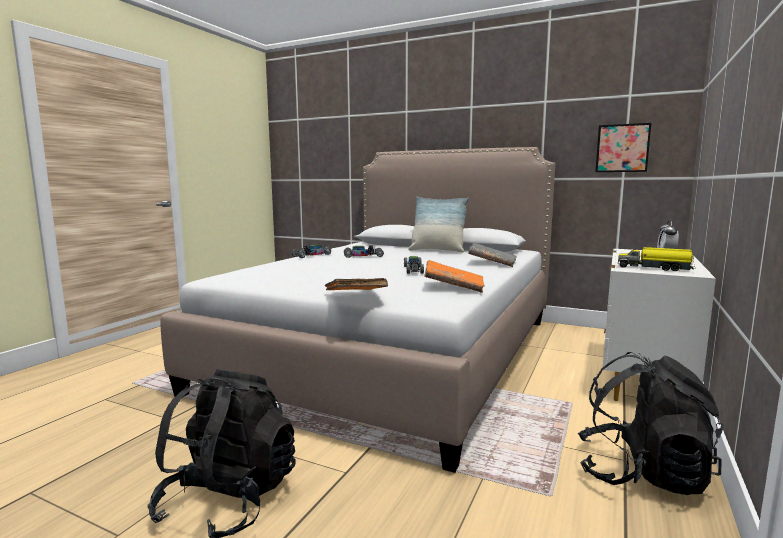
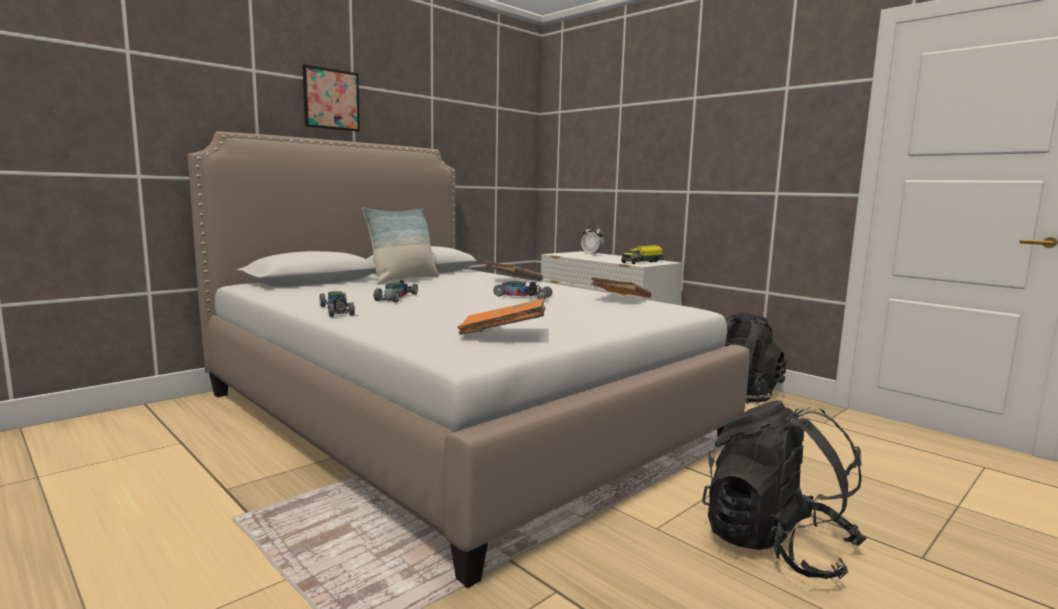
camera: 70 degrees left, 0 degrees up
orange book [325,278,388,291] -> orange book moved to [457,299,545,335]
picture [595,123,651,172] -> picture moved to [302,64,360,132]

